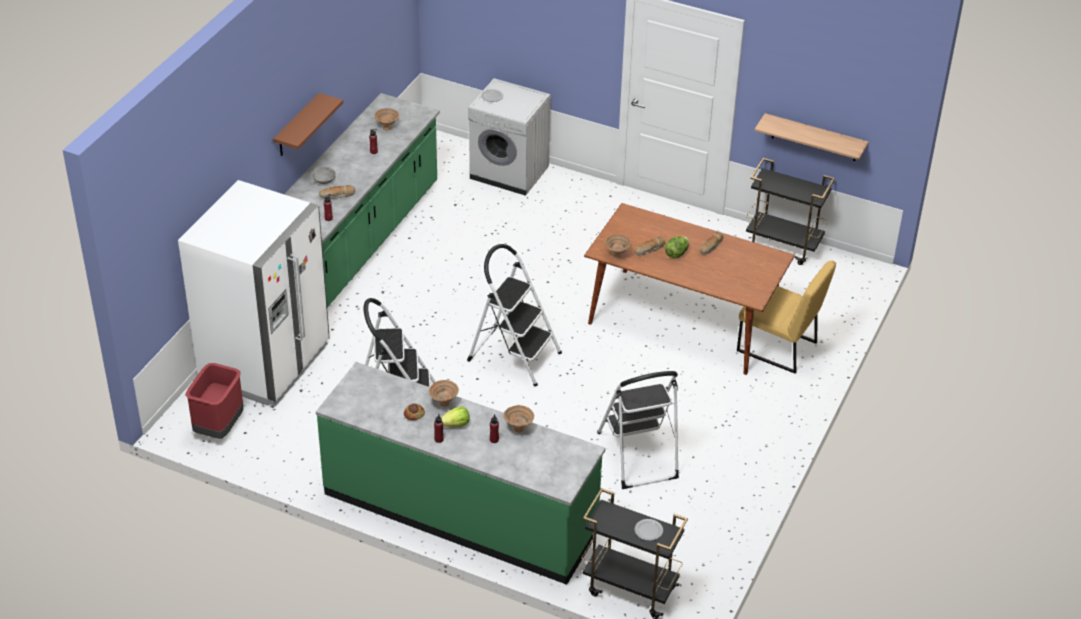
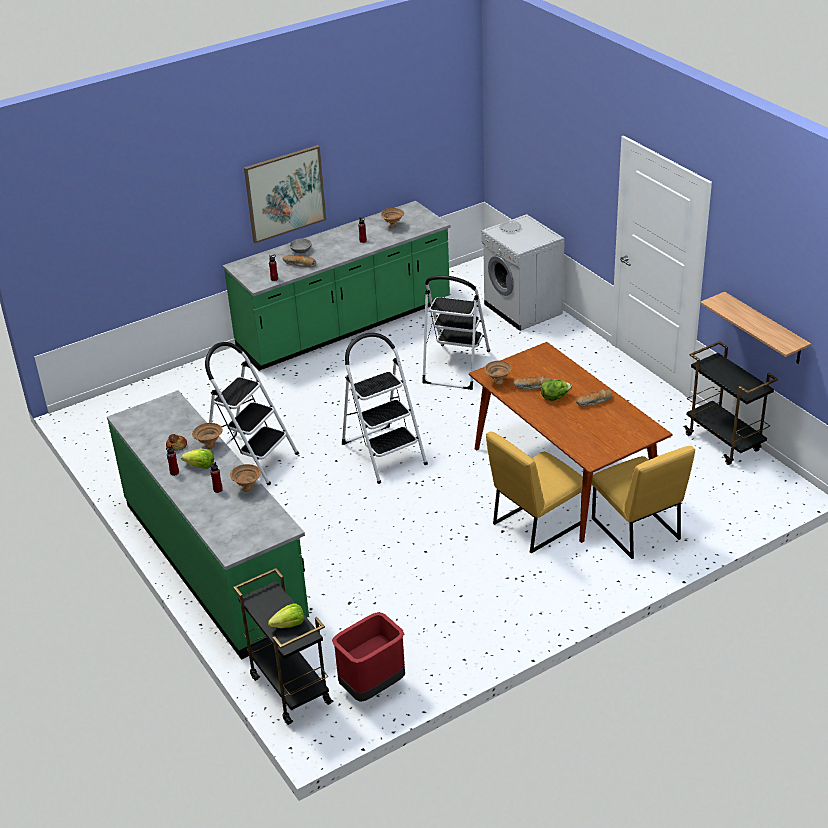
camera: 35 degrees right, 5 degrees down
white fridge [178,180,330,407] -> none
red trash can [186,363,243,439] -> red trash can moved to [332,612,405,702]
brown shelf [273,93,343,156] -> picture [244,145,326,243]
step ladder [597,371,679,489] -> step ladder moved to [422,275,490,390]
plate [635,519,663,541] -> lettuce [268,604,304,628]
none -> yellow chair [486,431,583,553]

